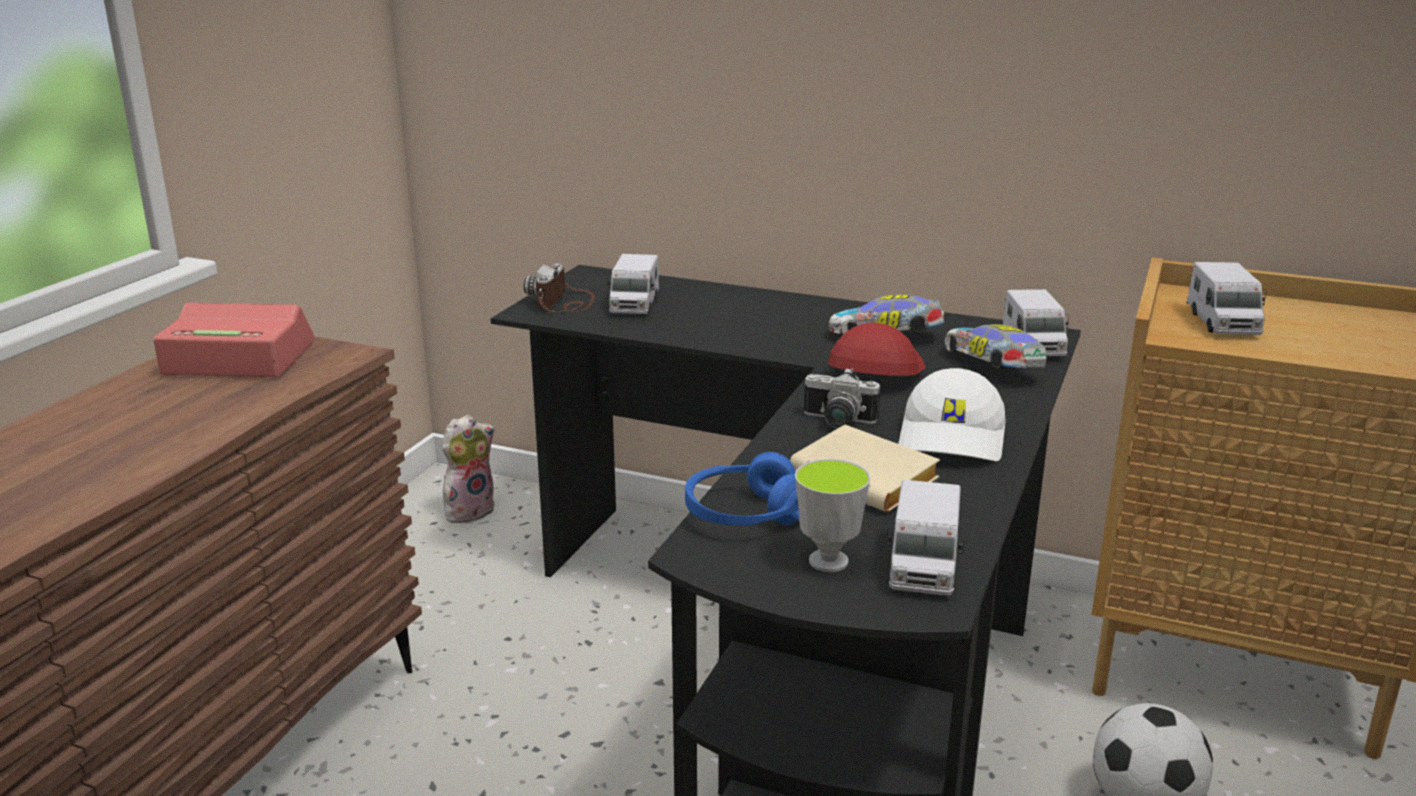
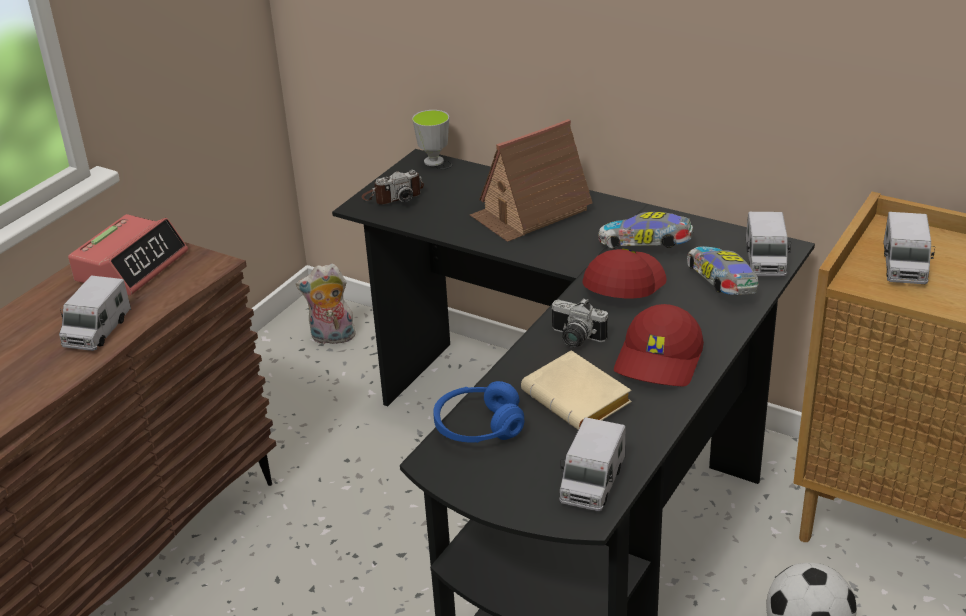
camera: 10 degrees right, 10 degrees up
alarm clock [153,302,314,377] -> alarm clock turned 105 degrees clockwise [68,214,188,295]
plush toy [442,415,495,523] -> plush toy turned 150 degrees counterclockwise [296,263,356,344]
camera [524,263,594,312] -> camera turned 135 degrees counterclockwise [362,170,424,205]
toy truck [607,254,659,314] -> toy truck moved to [59,276,131,351]
cup [795,459,871,572] -> cup moved to [412,110,449,166]
white cap [898,368,1006,461] -> red cap [614,304,704,386]
none -> toy house [470,119,592,242]

